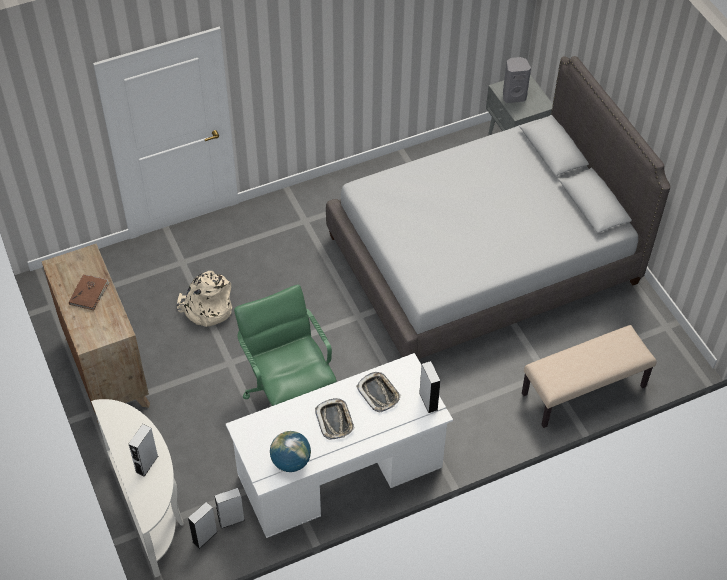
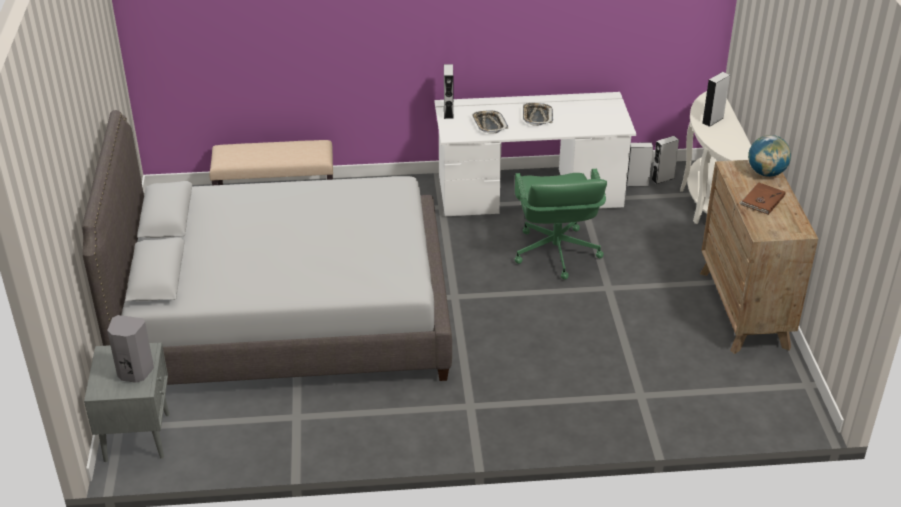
camera: 160 degrees left, 15 degrees down
beige backpack [177,271,232,327] -> none
globe [270,431,311,472] -> globe moved to [748,135,791,177]

